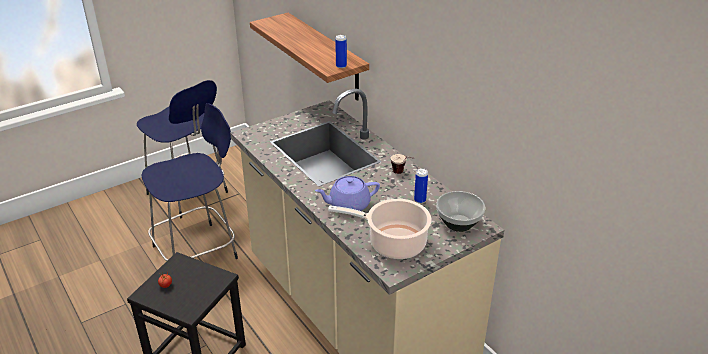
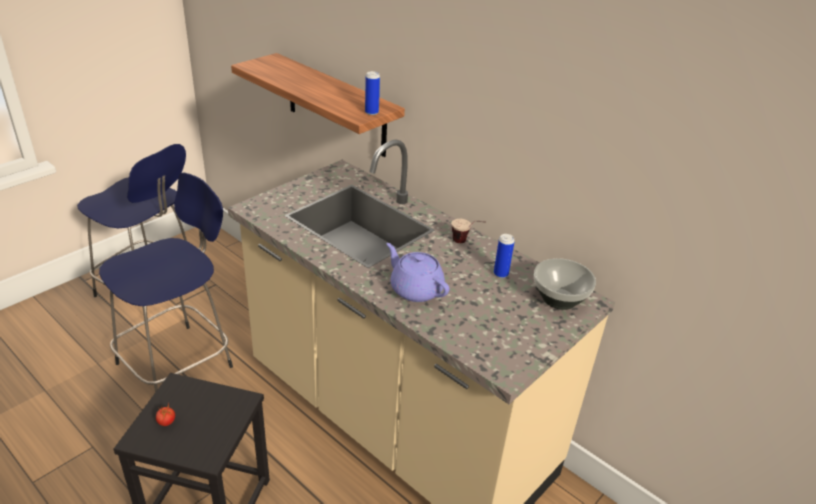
camera: 15 degrees left, 0 degrees up
purple teapot [315,176,380,211] -> purple teapot turned 75 degrees clockwise [386,243,450,302]
cooking pot [328,199,431,259] -> none

